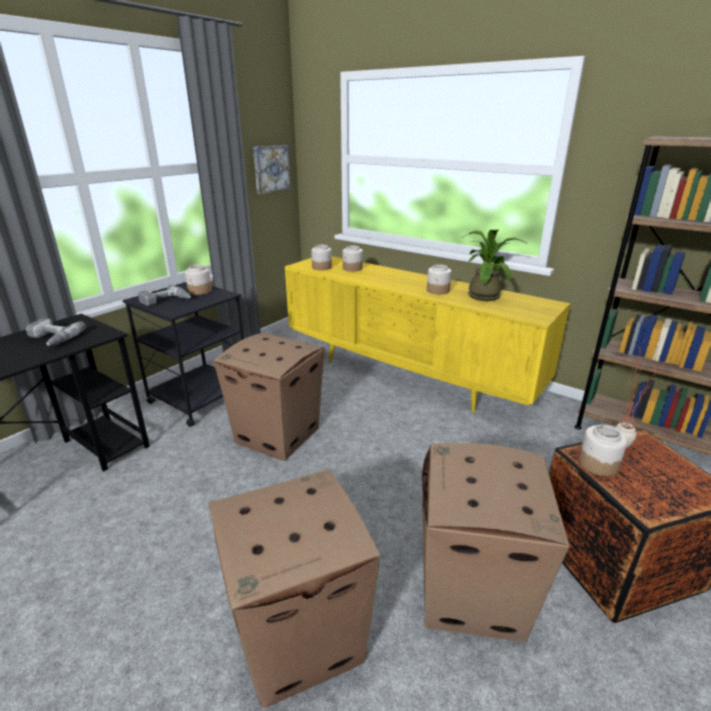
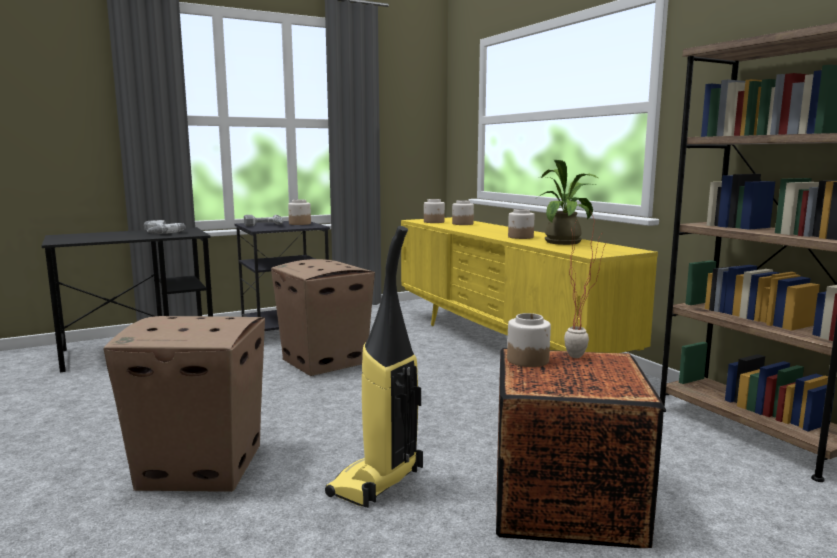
camera: 25 degrees right, 15 degrees down
picture [253,145,291,194] -> none
cardboard box [422,443,570,643] -> vacuum cleaner [325,226,423,508]

